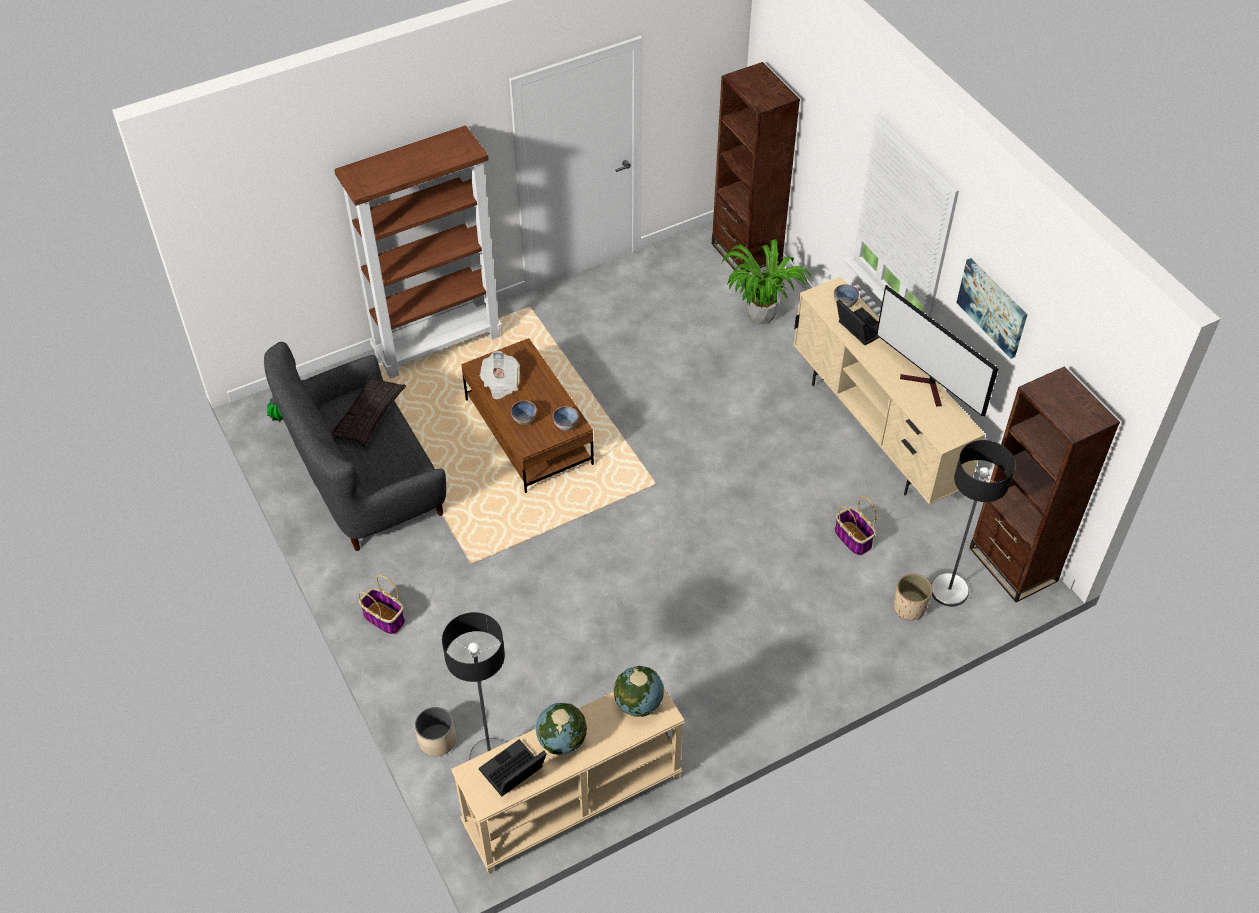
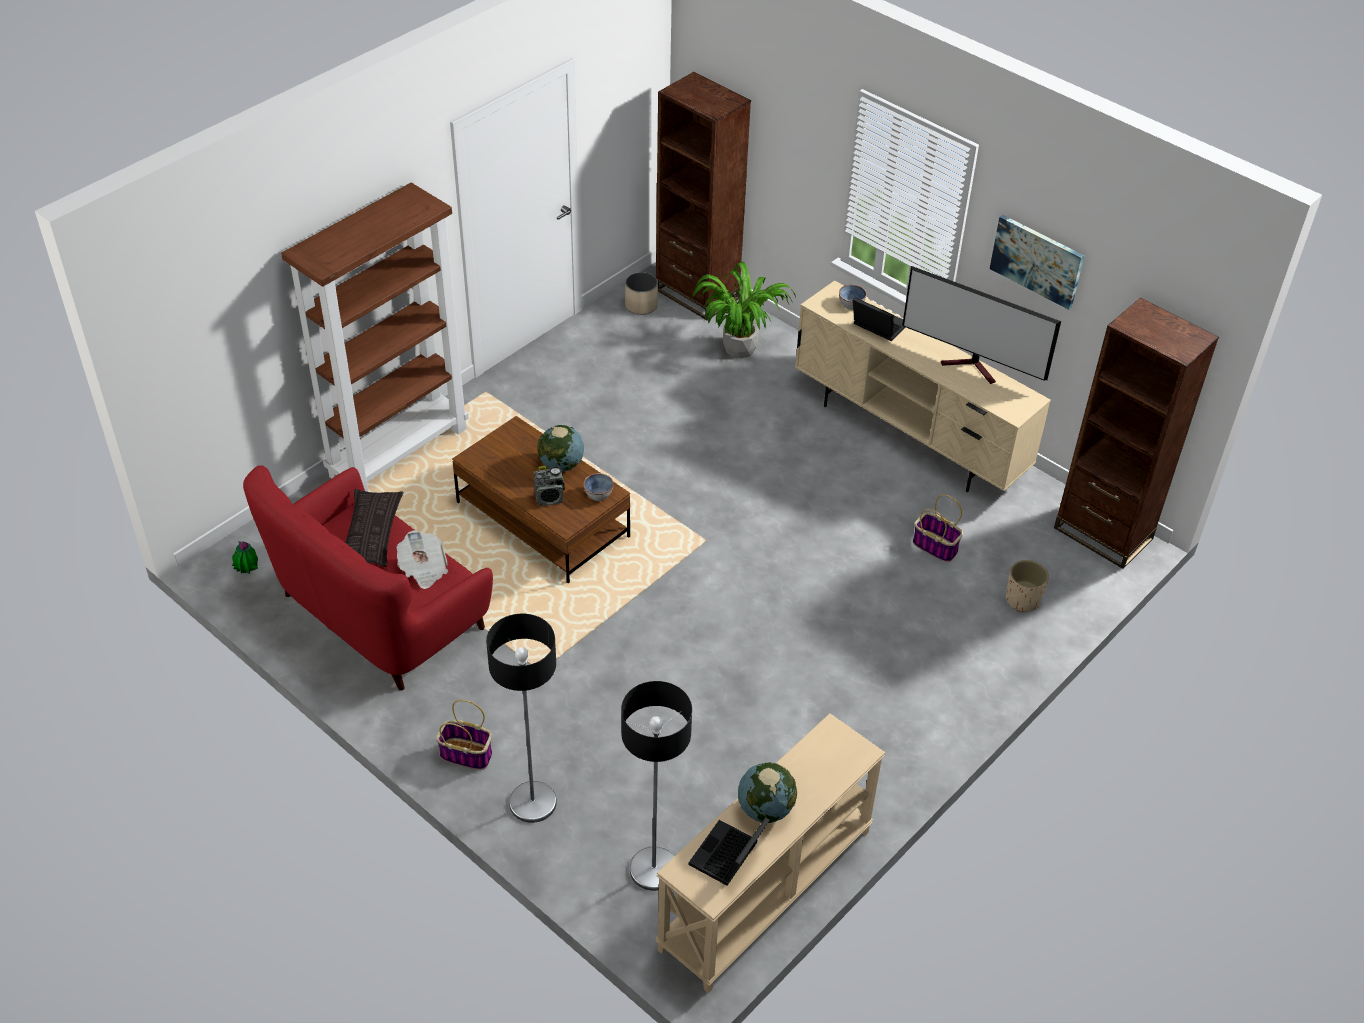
camera: 20 degrees left, 5 degrees down
grey sofa [264,342,446,551] -> red sofa [243,465,493,691]
beige planter [415,707,456,756] -> beige planter moved to [625,272,658,315]
newspaper [480,351,520,400] -> newspaper moved to [397,530,448,589]
bowl [511,401,537,425] -> radio [534,466,565,506]
globe [614,666,664,717] -> globe moved to [537,425,584,472]
floor lamp [931,440,1015,606] -> floor lamp moved to [486,614,557,823]

